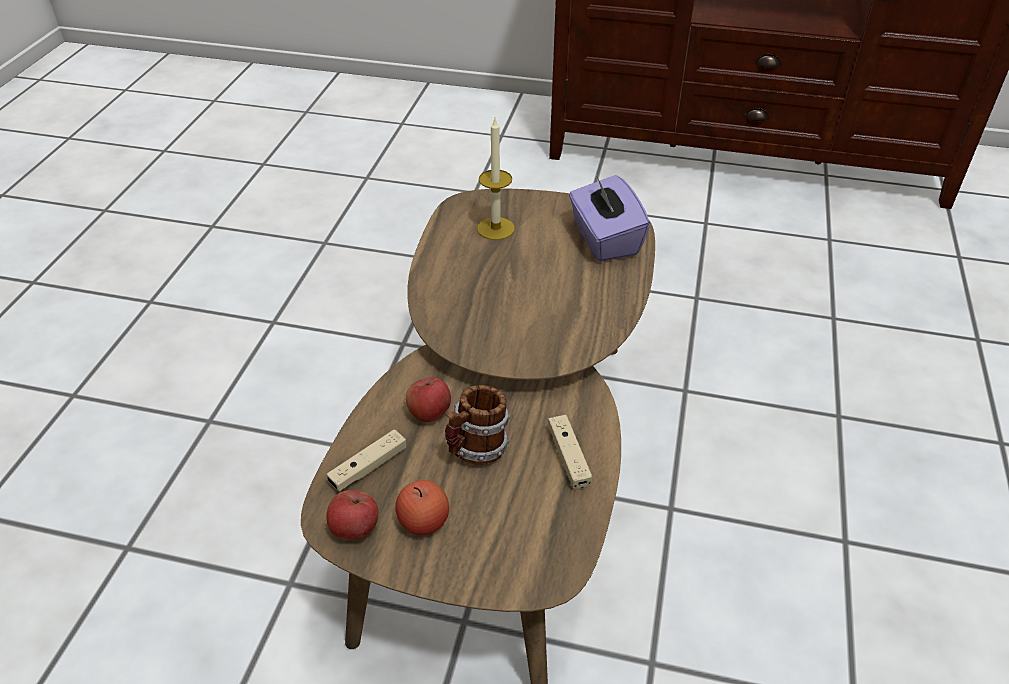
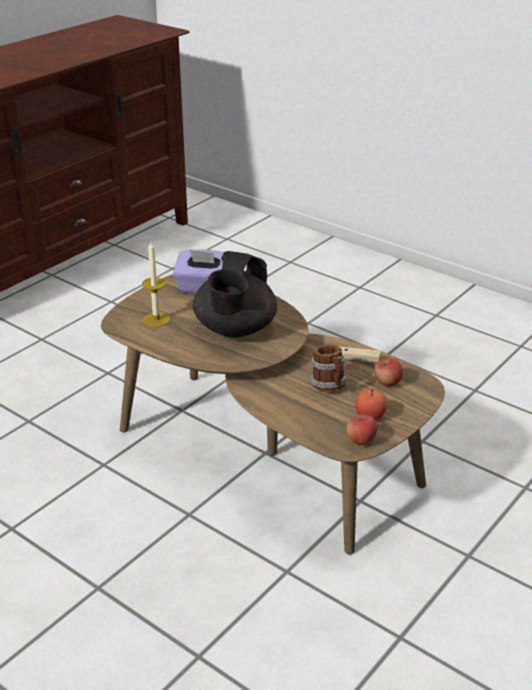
camera: 65 degrees left, 10 degrees down
beige game controller [327,430,406,491] -> none
apple [406,377,451,422] -> apple moved to [375,358,403,386]
none -> black teapot [193,251,277,337]

